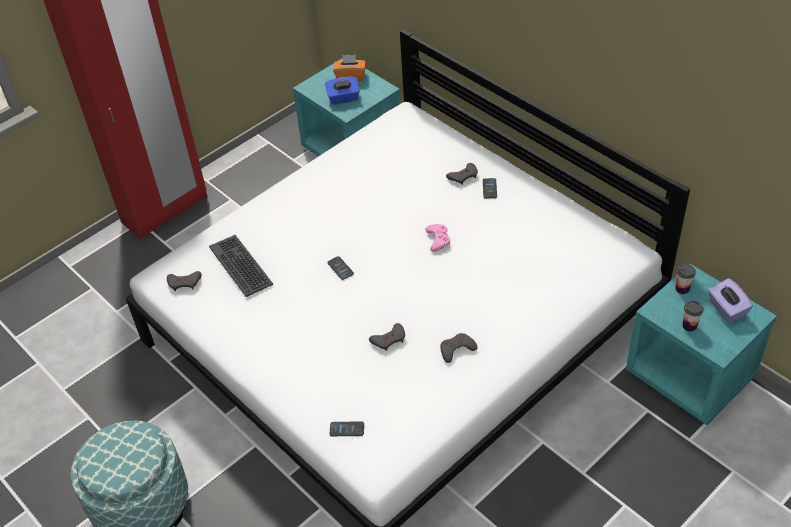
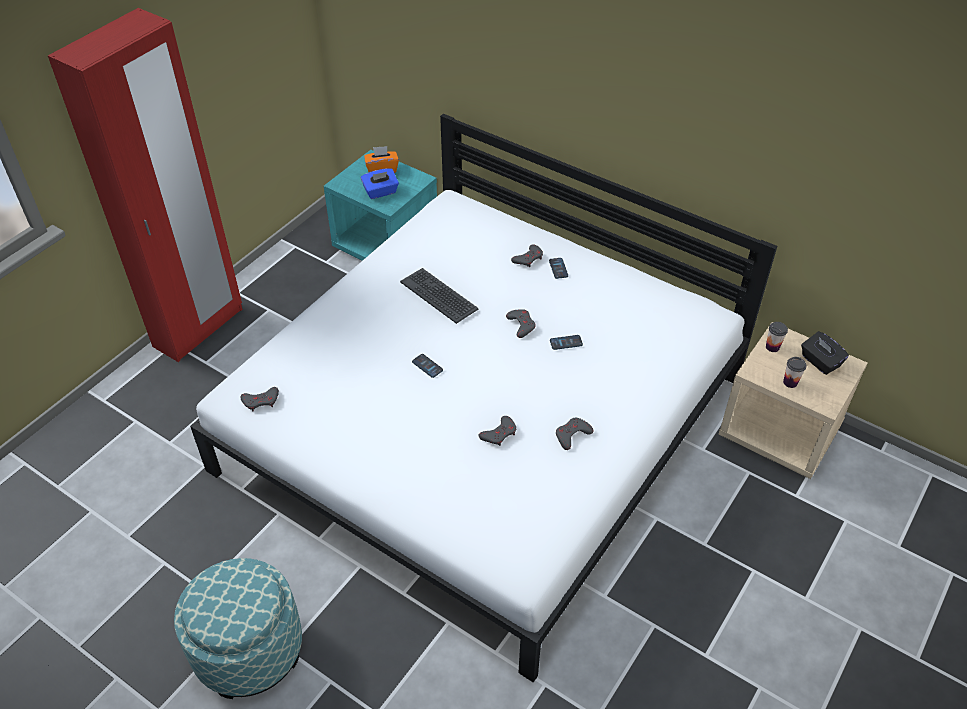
camera: 15 degrees left, 0 degrees up
keyboard [209,235,273,297] -> keyboard moved to [400,268,478,324]
phone [330,421,364,436] -> phone moved to [550,335,583,350]
pink game controller [425,224,450,252] -> grey game controller [506,309,536,338]
turquoise nightstand [626,264,777,425] -> beige nightstand [719,322,868,479]
purple tissue box [708,278,753,322] -> black tissue box [801,331,849,375]

